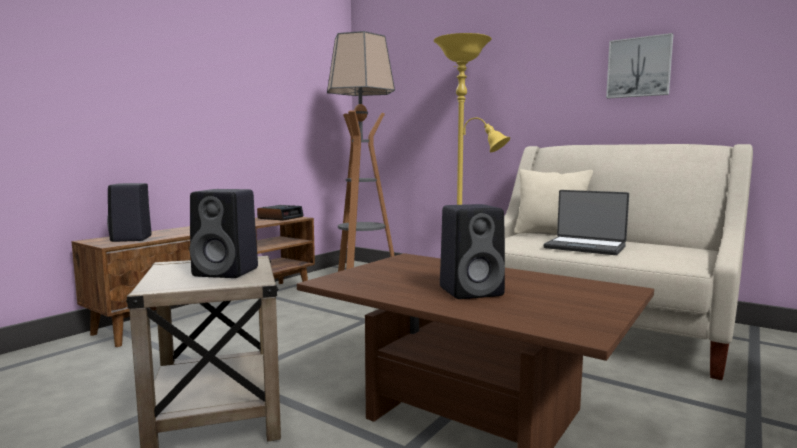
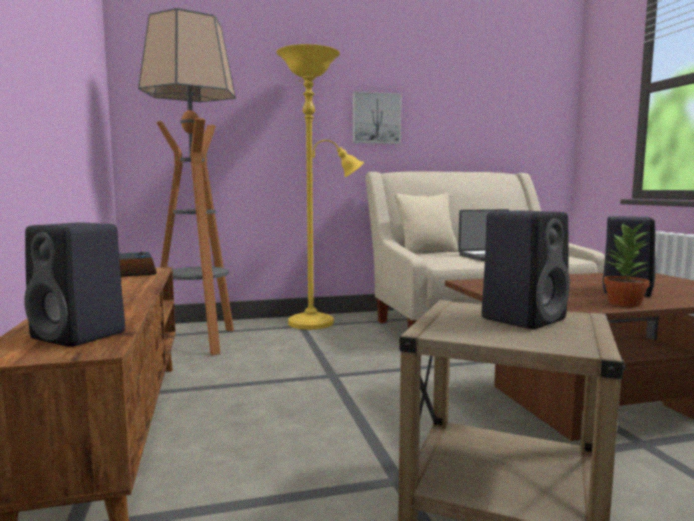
camera: 50 degrees left, 0 degrees up
picture [606,33,674,99] -> picture moved to [353,91,401,144]
none -> potted plant [604,223,650,307]

